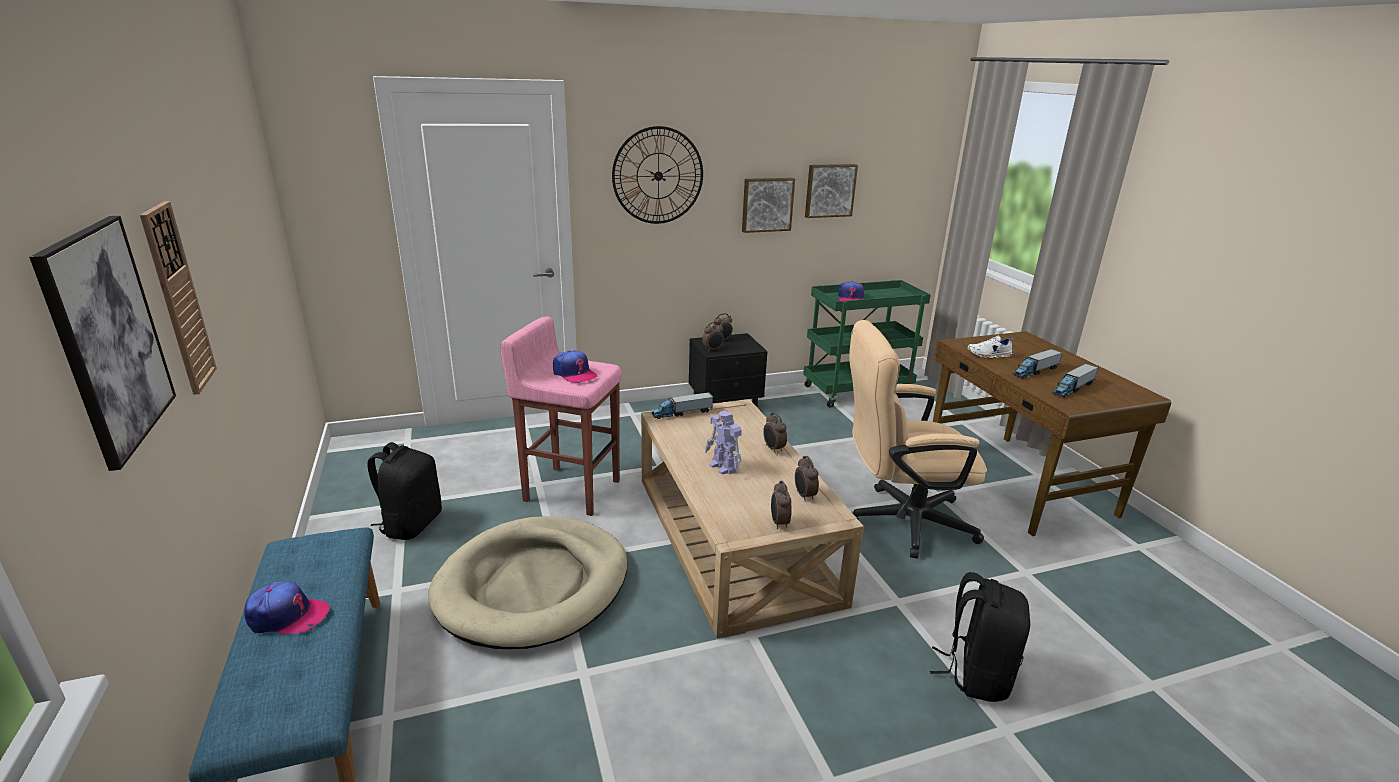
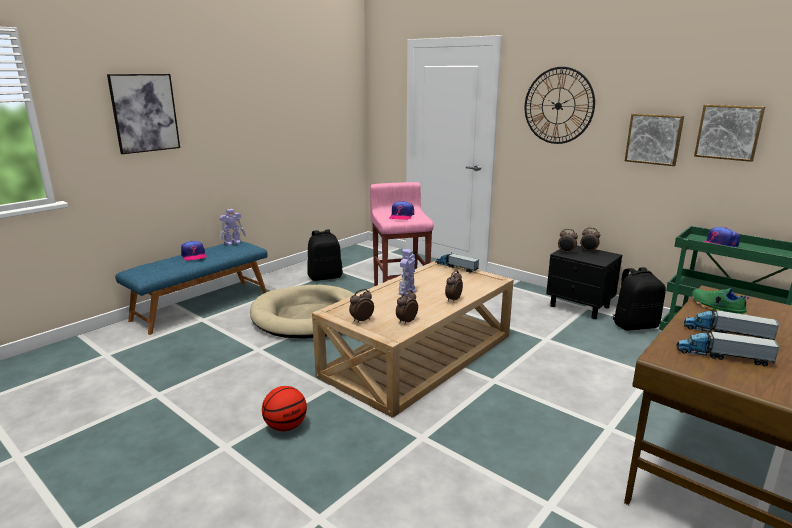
camera: 60 degrees right, 5 degrees down
wall clock [140,201,217,395] -> none
beige office chair [849,320,987,559] -> none
black backpack [930,572,1030,702] -> black backpack moved to [613,267,666,331]
white shoe [967,336,1014,358] -> green shoe [692,288,749,315]
none -> toy robot [220,209,246,245]
none -> basketball [262,386,307,432]

